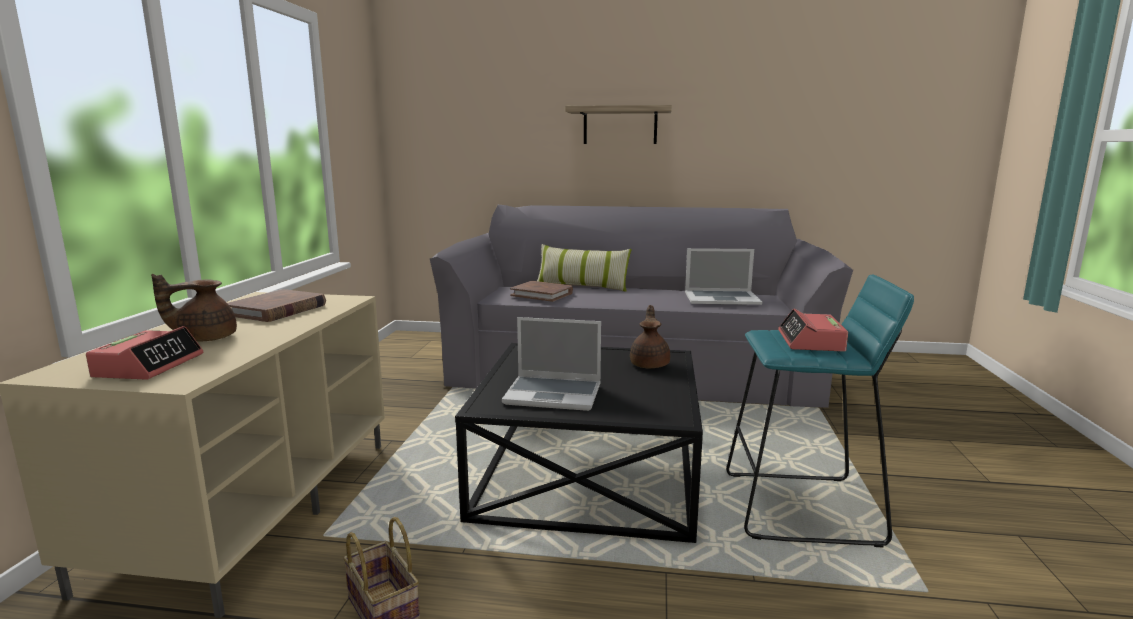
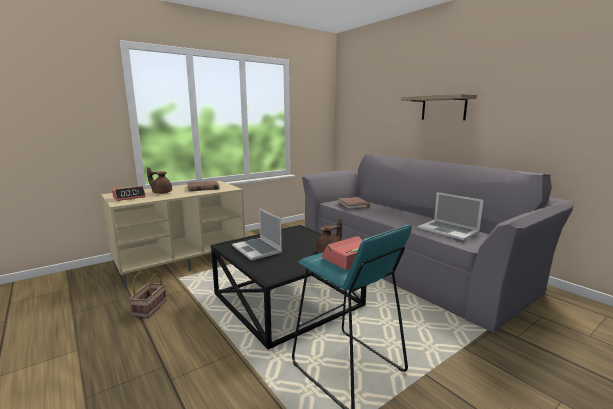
camera: 45 degrees right, 0 degrees up
pillow [537,244,632,291] -> none

